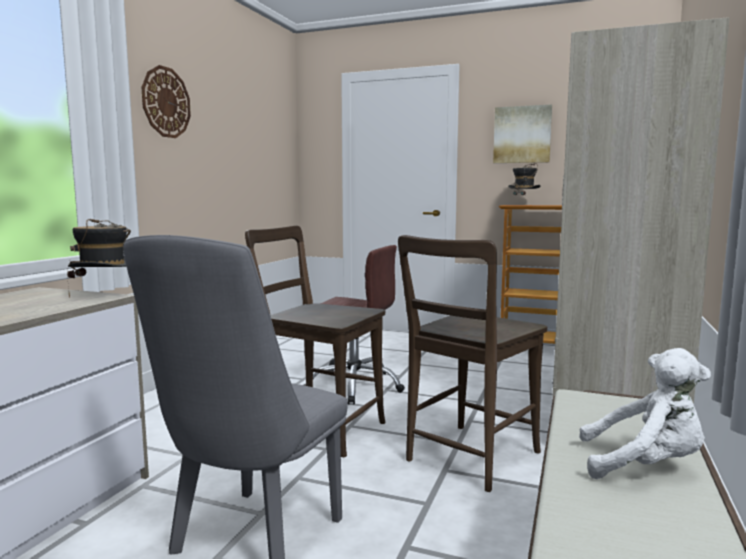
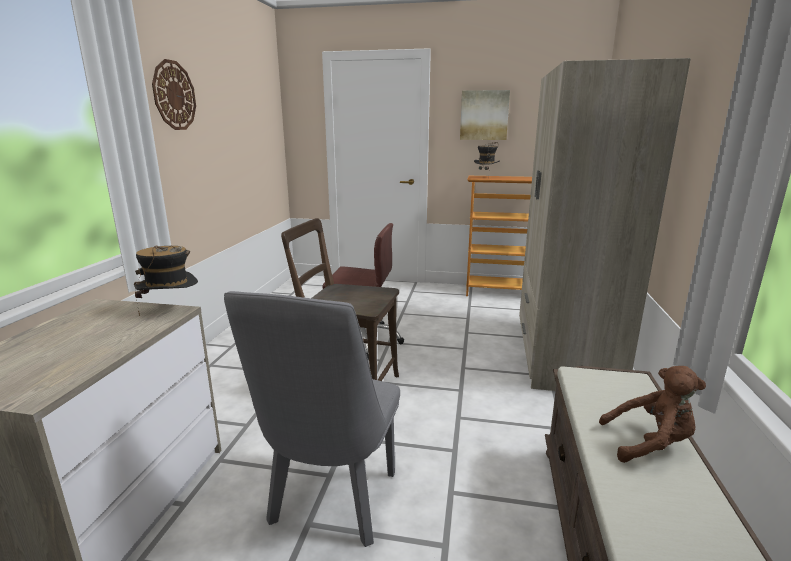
camera: 10 degrees left, 10 degrees up
brown chair [398,235,547,492] -> none
white plush toy [579,348,711,479] -> brown plush toy [599,366,706,463]

